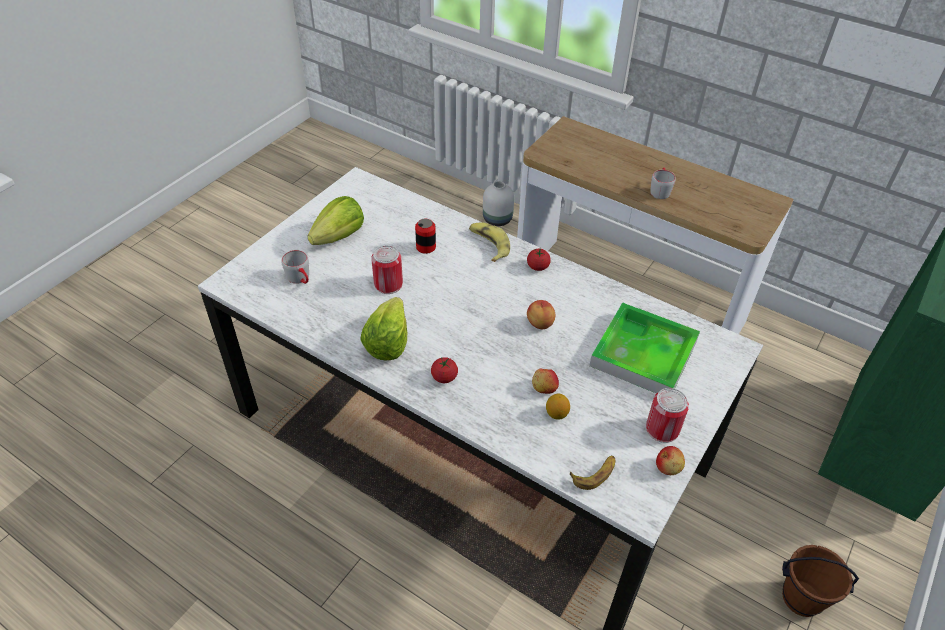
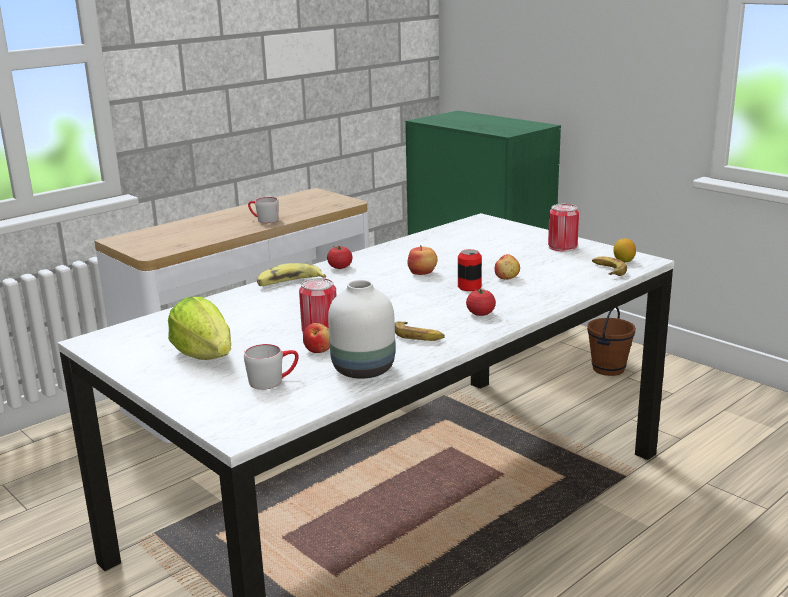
camera: 75 degrees left, 25 degrees down
lettuce [360,297,407,360] -> banana [395,321,445,341]
can [415,219,436,254] -> can moved to [458,249,482,291]
white vase [483,181,514,226] -> white vase moved to [328,280,395,379]
lemon [546,394,570,419] -> lemon moved to [613,238,636,262]
tray [589,302,700,394] -> none
apple [656,446,685,475] -> apple moved to [303,323,330,353]

